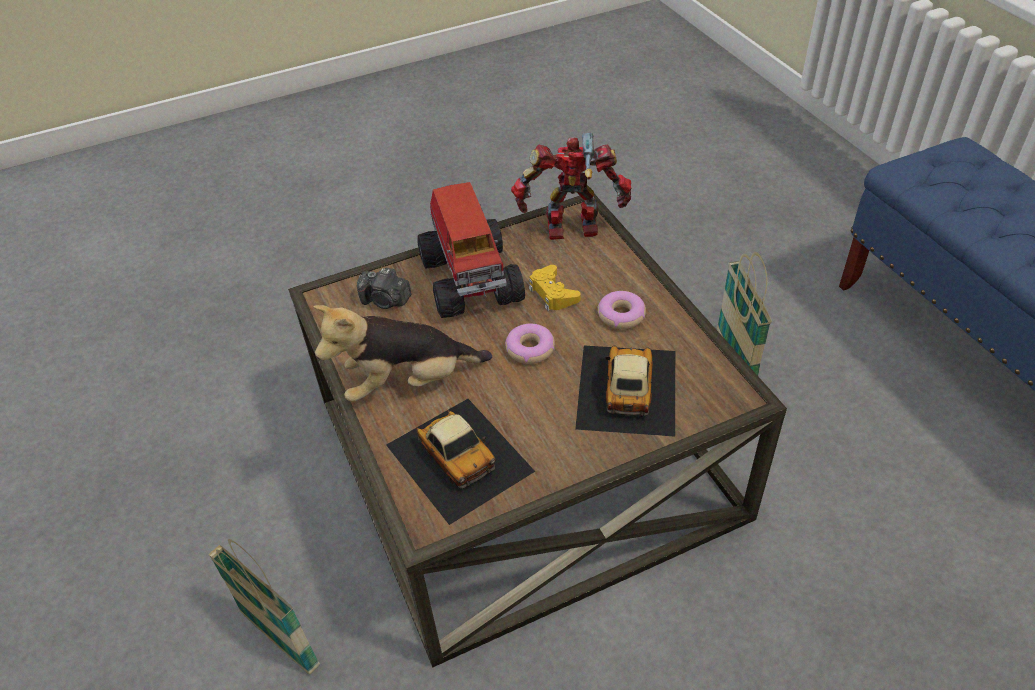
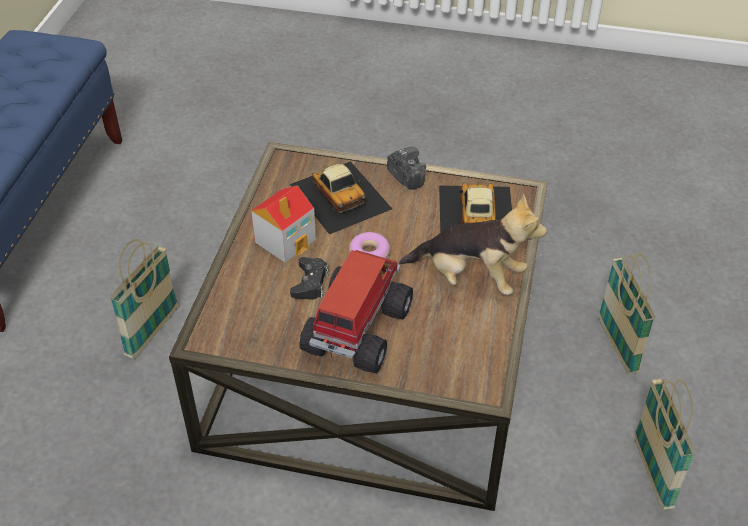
camera: 145 degrees left, 0 degrees up
camera [357,268,411,309] -> camera moved to [387,147,426,190]
toy robot [511,133,631,240] -> none
yellow game controller [529,265,580,311] -> black game controller [290,257,329,300]
toy car [575,346,675,437] -> toy car turned 75 degrees counterclockwise [290,161,392,235]
donut [597,291,646,329] -> toy house [251,185,316,263]
none -> basket [634,378,696,510]

